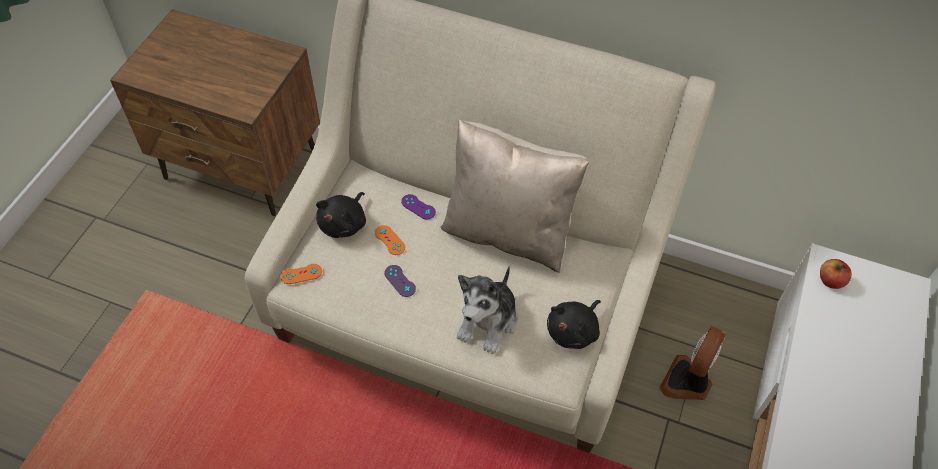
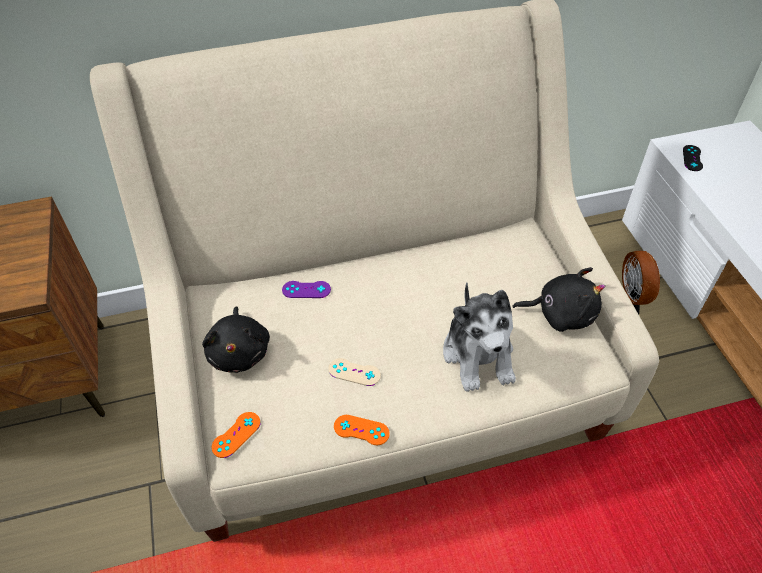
camera: 35 degrees left, 5 degrees down
orange game controller [375,225,405,255] -> orange game controller moved to [334,415,390,445]
purple game controller [384,265,416,297] -> beige game controller [329,358,381,386]
beige pillow [440,119,589,273] -> none
black plush toy [547,300,601,349] -> black plush toy turned 90 degrees counterclockwise [512,267,606,332]
apple [820,259,852,289] -> black game controller [683,145,703,171]

